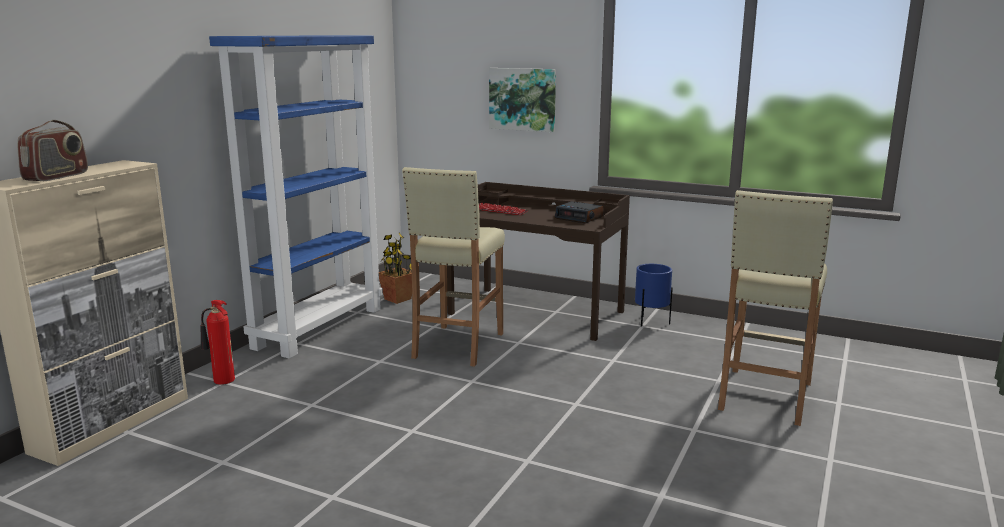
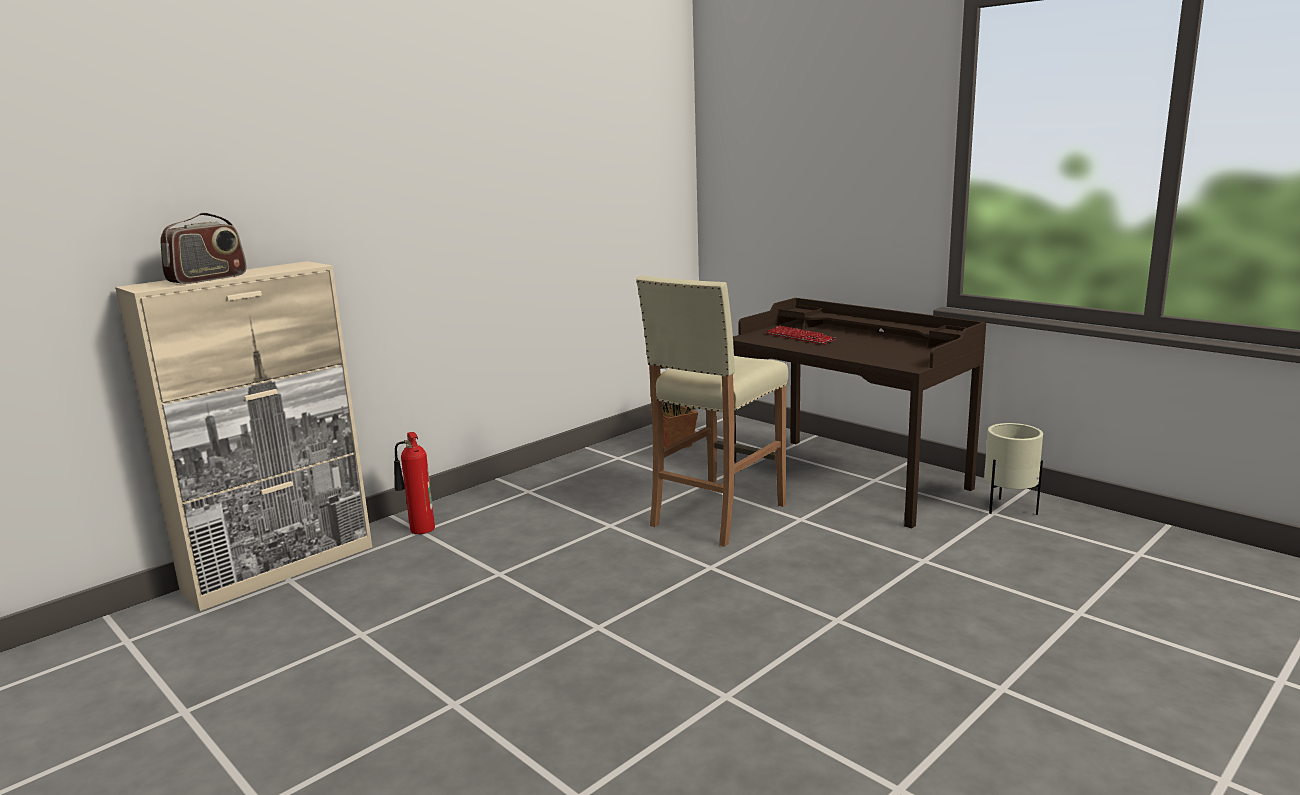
camera: 20 degrees right, 0 degrees up
blue bookcase [209,35,383,358] -> none
picture [489,68,556,132] -> none
alarm clock [555,201,604,223] -> none
blue planter [635,264,673,327] -> beige planter [984,423,1043,515]
beige stool [718,190,833,426] -> none

